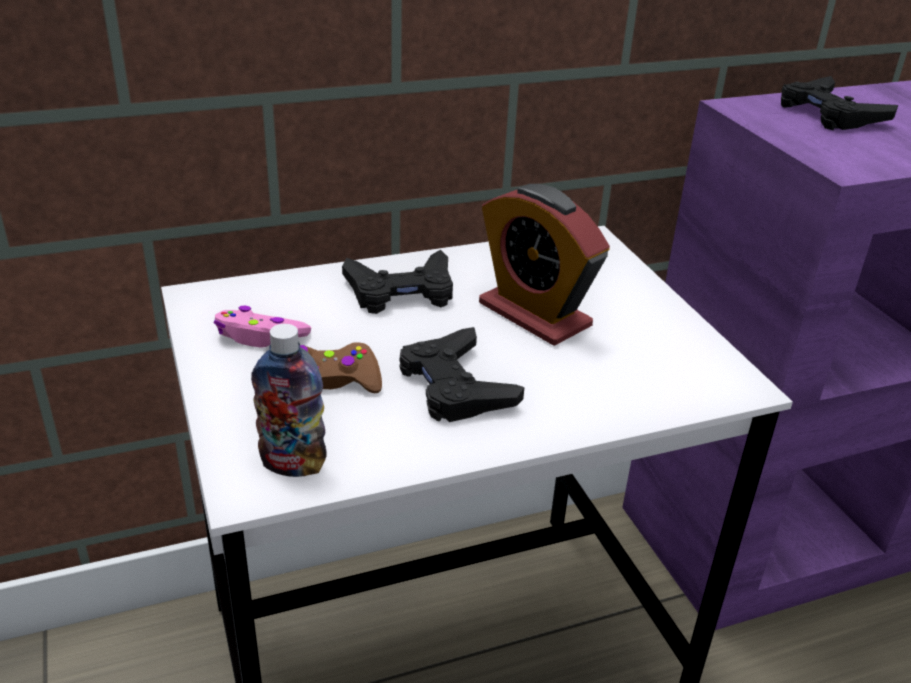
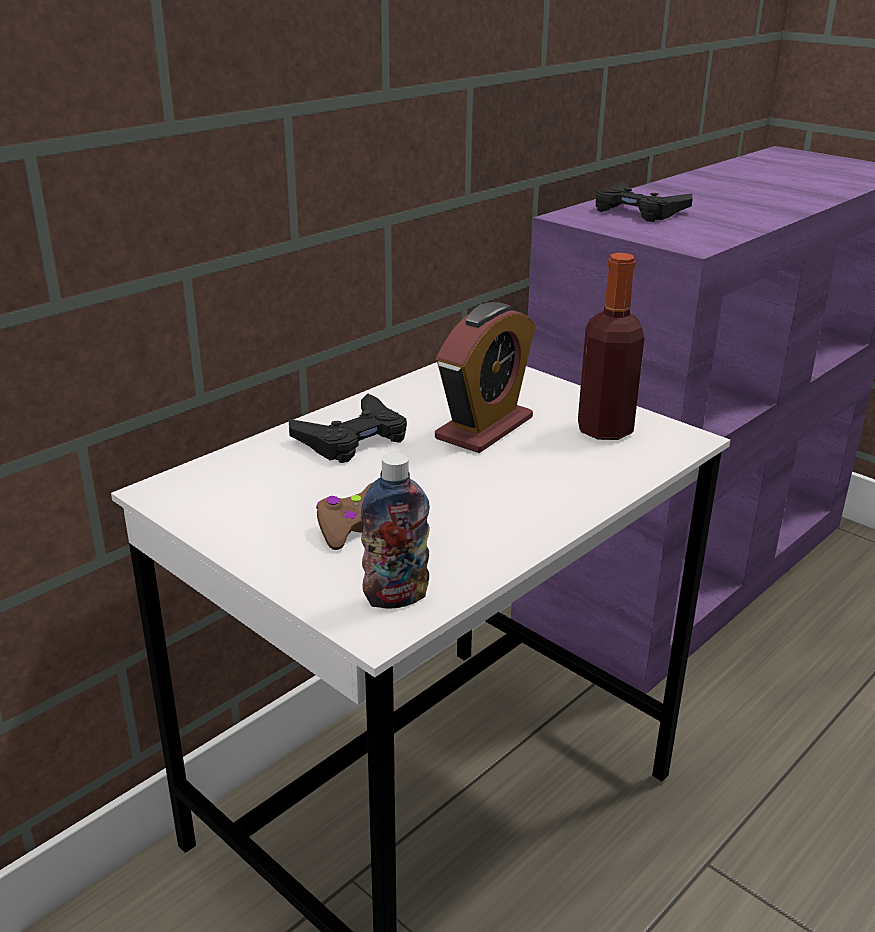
camera: 25 degrees left, 5 degrees down
pink game controller [213,306,311,348] -> none
black game controller [399,327,524,422] -> none
alarm clock [479,184,610,346] -> alarm clock turned 75 degrees counterclockwise [435,302,535,453]
none -> bottle [578,253,645,440]

